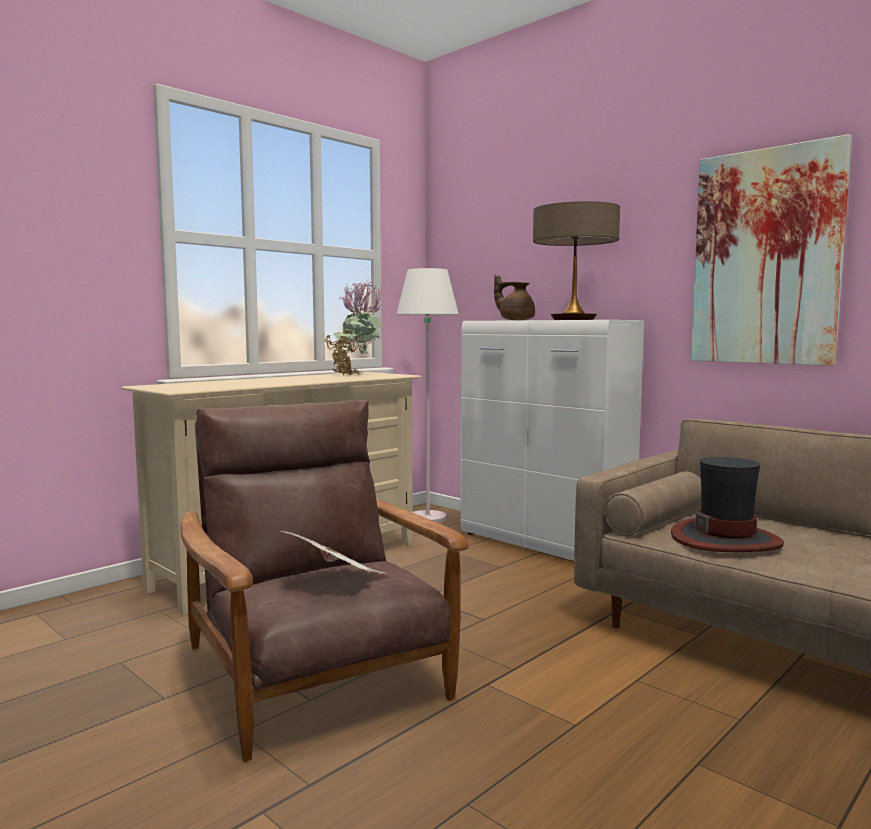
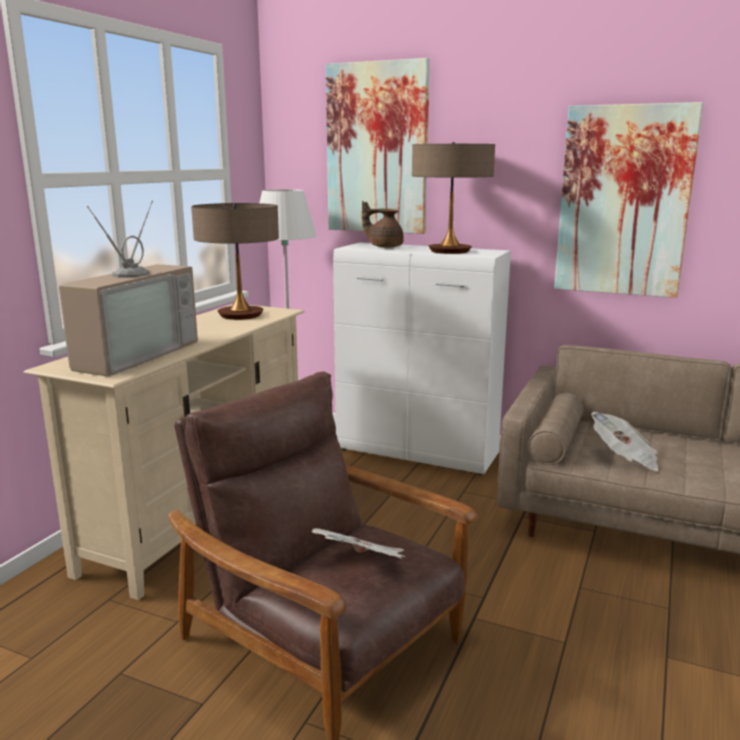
camera: 20 degrees left, 10 degrees up
potted plant [323,279,383,376] -> table lamp [191,203,279,320]
hat [671,457,784,552] -> newspaper [591,412,658,471]
none -> television [59,200,198,376]
none -> picture [326,58,430,234]

